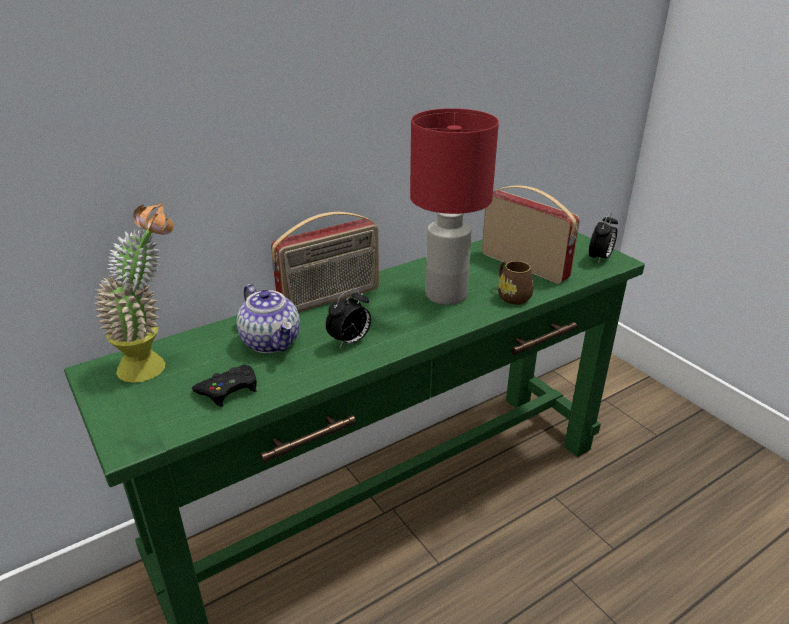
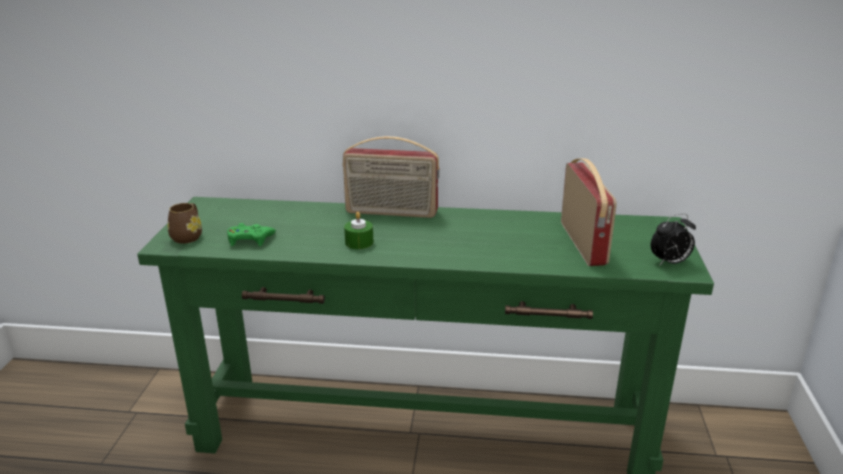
camera: 40 degrees right, 5 degrees down
potted plant [94,203,173,383] -> none
black game controller [192,365,257,407] -> green game controller [227,223,276,246]
teapot [237,284,300,353] -> none
alarm clock [326,288,371,348] -> green candle [344,212,374,249]
red table lamp [410,108,499,305] -> none
brown mug [498,261,534,305] -> brown mug moved to [168,203,202,244]

